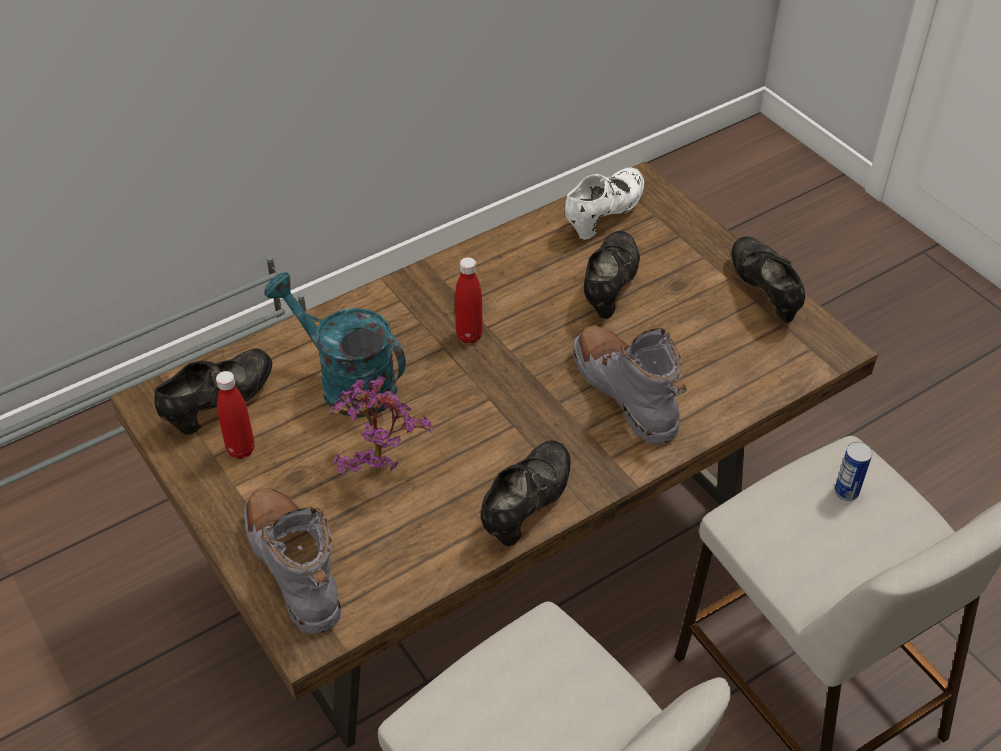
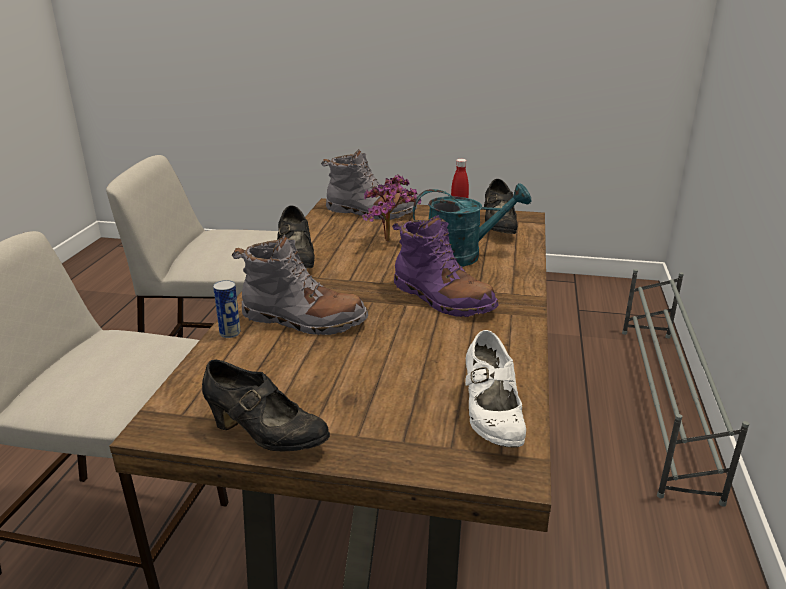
camera: 135 degrees right, 20 degrees down
red bottle [455,257,483,343] -> purple boot [392,215,499,317]
black shoe [584,231,640,319] -> none
can [835,442,872,501] -> can moved to [213,280,241,338]

